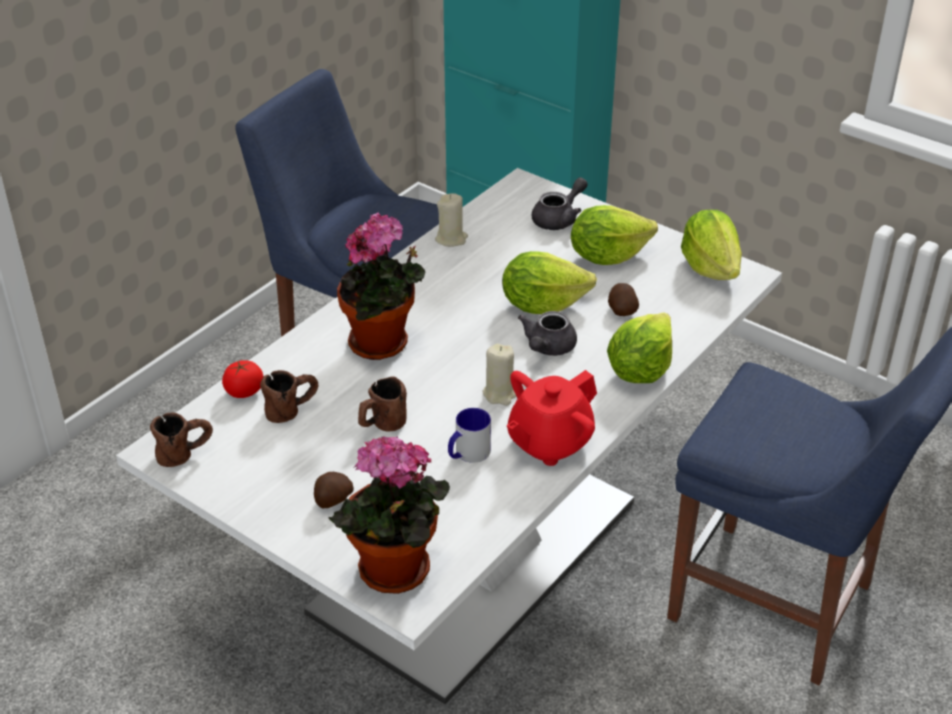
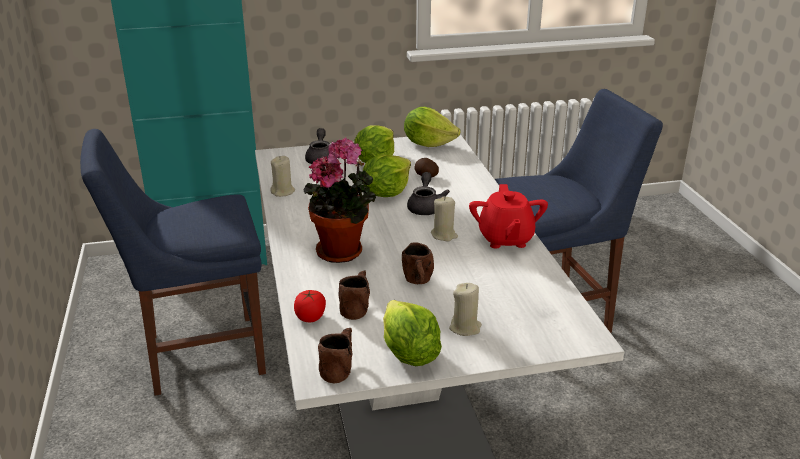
camera: 50 degrees left, 10 degrees down
potato [314,472,354,508] -> beige candle [449,283,482,336]
potted plant [329,436,450,594] -> none
mug [448,408,491,463] -> none
grey teapot [518,311,577,356] -> grey teapot turned 150 degrees counterclockwise [407,172,450,215]
lettuce [607,312,672,383] -> lettuce moved to [383,300,442,366]

